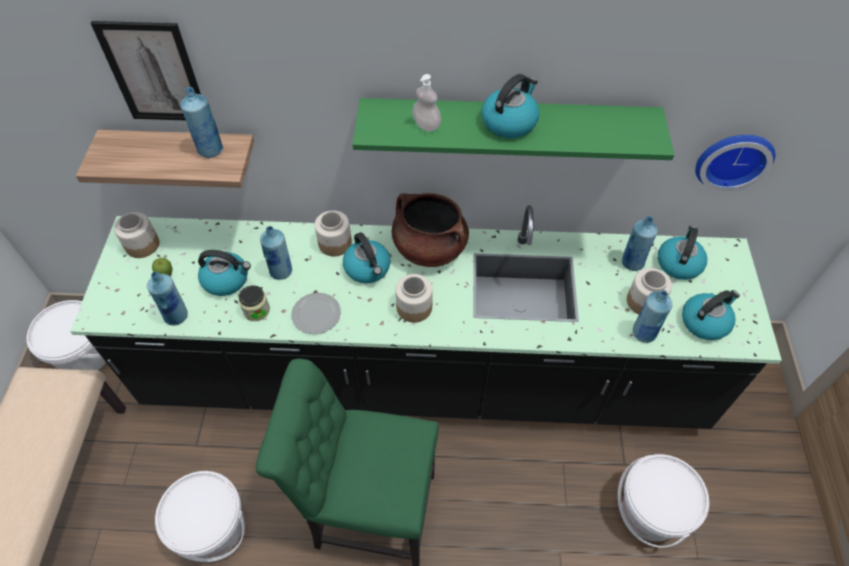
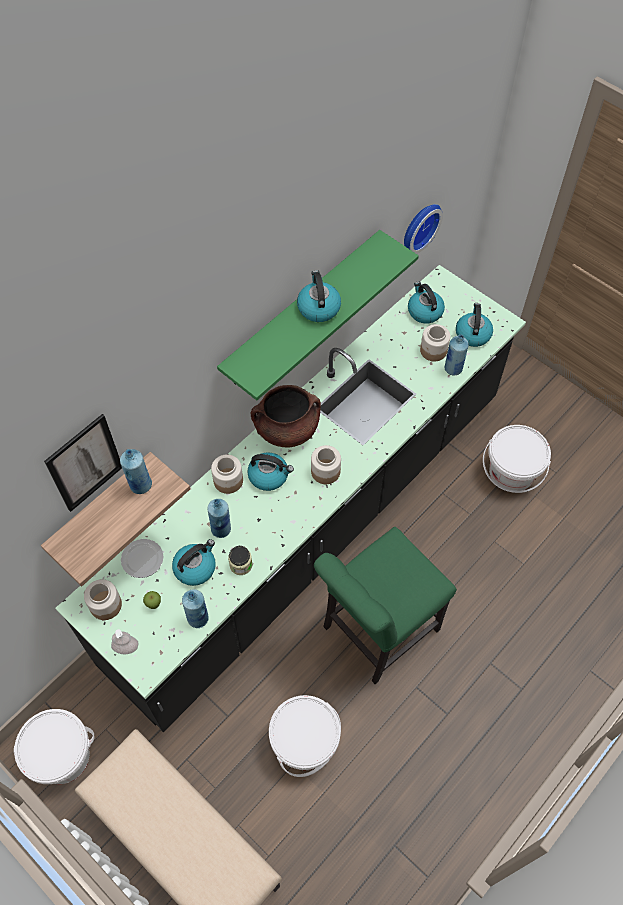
camera: 50 degrees left, 5 degrees up
plate [291,293,341,334] -> plate moved to [121,539,163,578]
soap dispenser [412,74,441,132] -> soap dispenser moved to [111,629,139,654]
blue bottle [622,216,658,271] -> none

